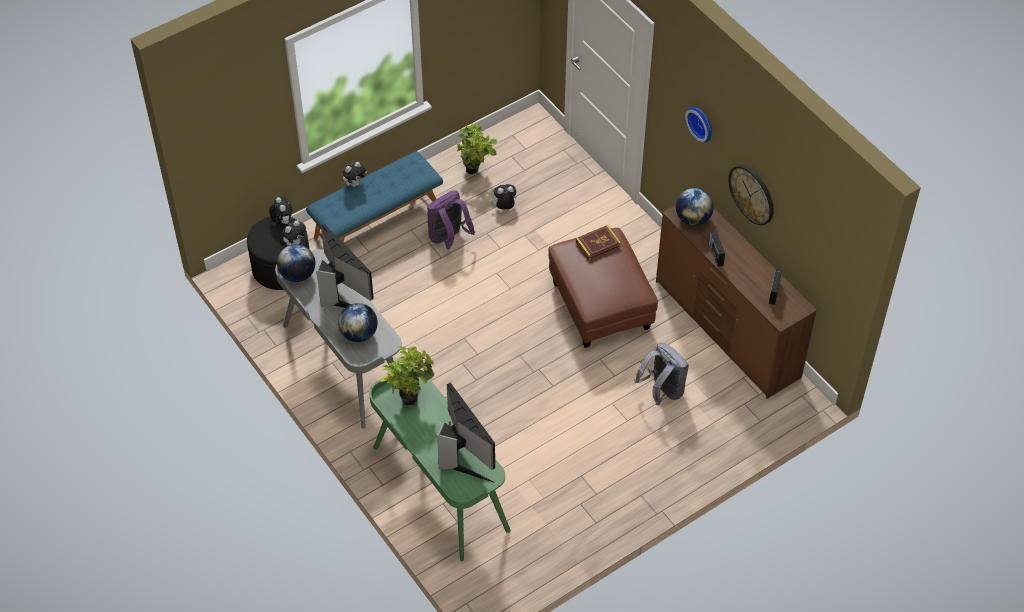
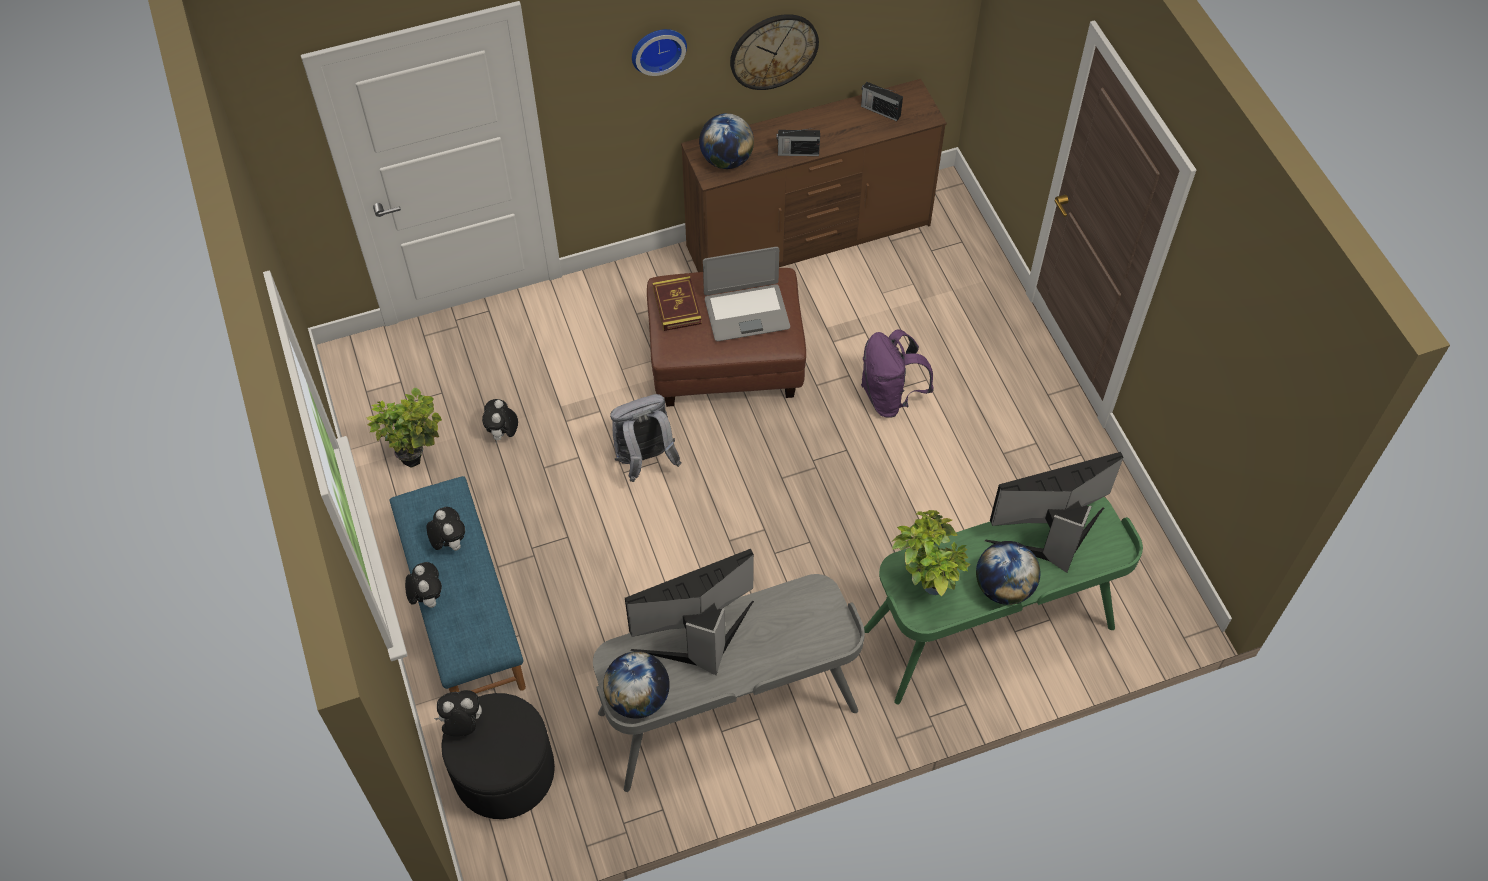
camera: 75 degrees left, 5 degrees up
plush toy [282,220,306,246] -> plush toy moved to [427,507,465,551]
globe [338,303,378,342] -> globe moved to [976,541,1040,605]
purple backpack [427,191,475,249] -> purple backpack moved to [861,329,934,418]
grey backpack [635,343,689,405] -> grey backpack moved to [610,394,681,482]
none -> laptop [703,247,790,341]

